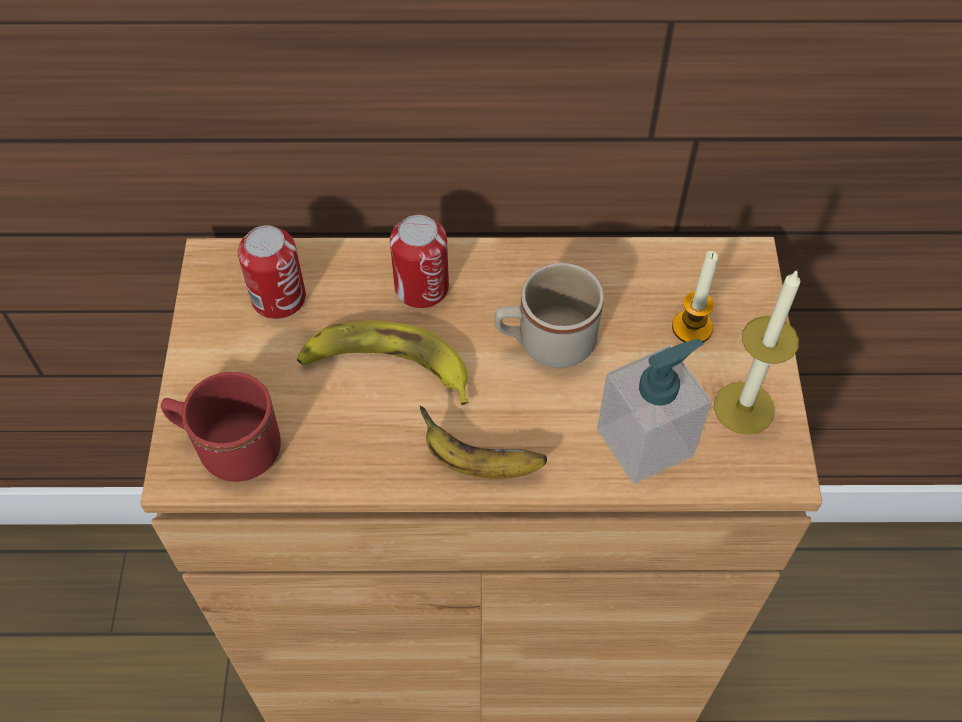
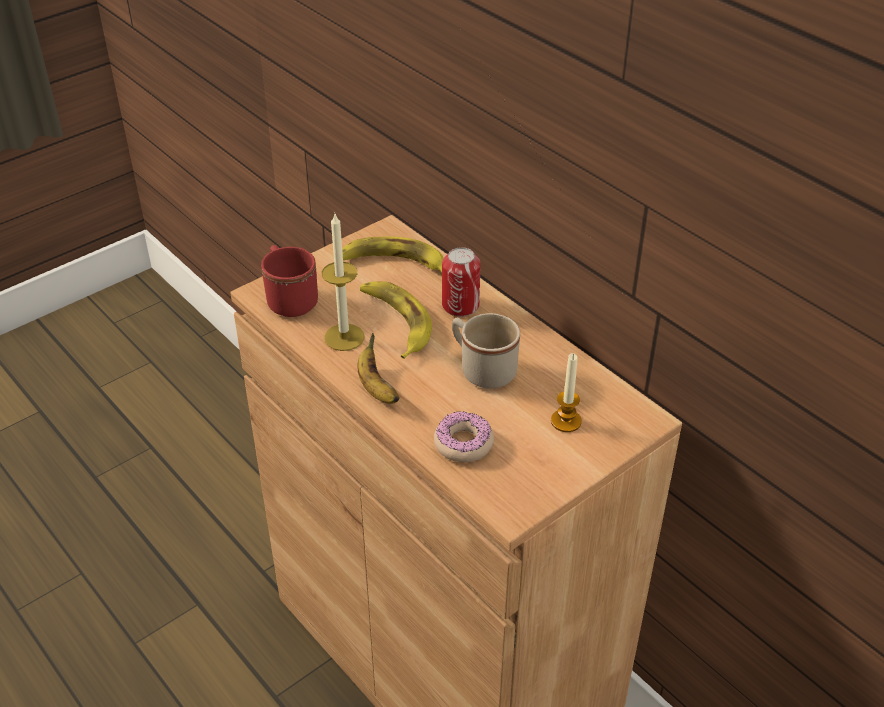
camera: 50 degrees right, 15 degrees down
can [238,225,306,319] -> banana [342,237,443,276]
soap dispenser [597,339,712,484] -> donut [434,411,494,462]
candle [714,269,800,435] -> candle moved to [322,214,365,351]

